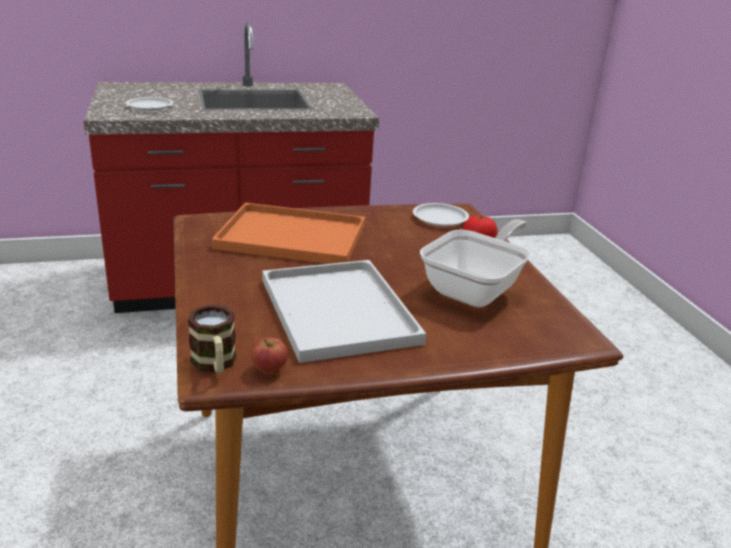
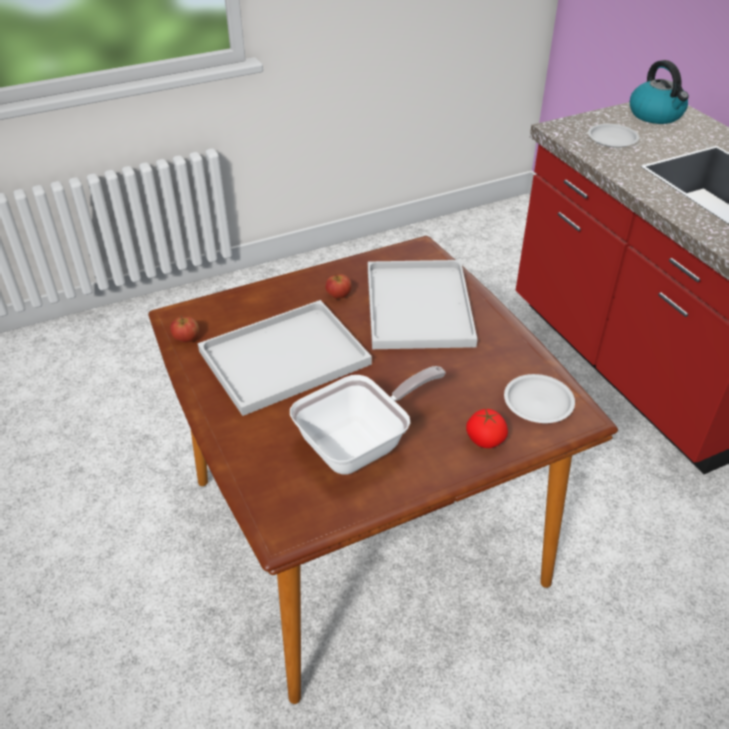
camera: 80 degrees right, 15 degrees up
mug [187,305,236,373] -> none
orange tray [211,203,365,264] -> white tray [368,260,477,349]
frying pan [420,219,531,307] -> frying pan turned 60 degrees counterclockwise [290,366,446,474]
none -> apple [325,274,352,299]
none -> kettle [630,60,689,124]

